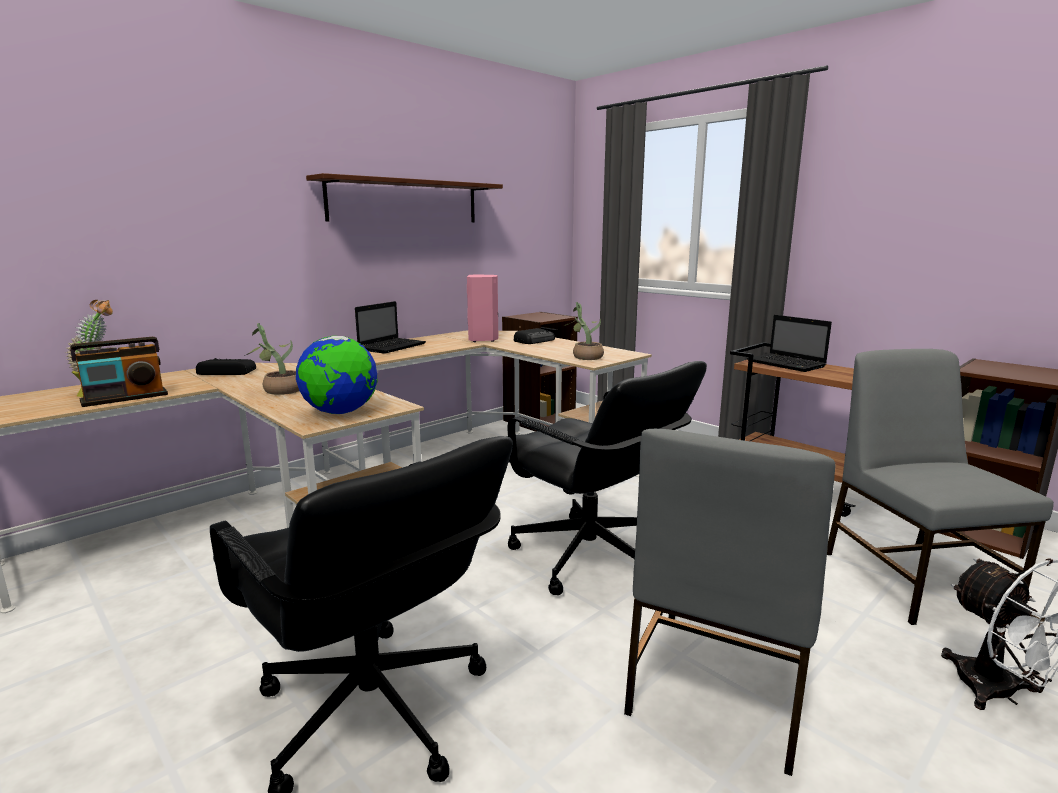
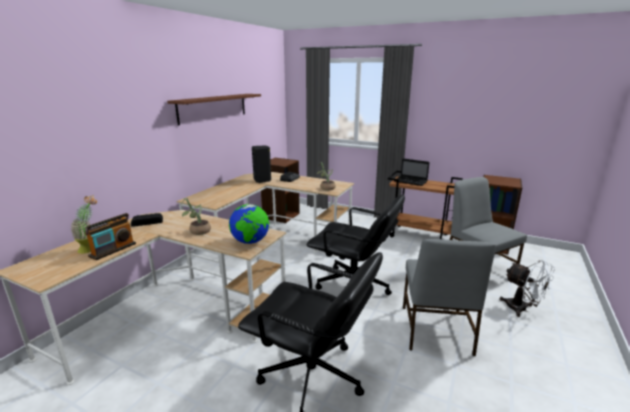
camera: 20 degrees left, 5 degrees up
laptop [355,301,426,354] -> none
pink speaker [467,275,498,342] -> black speaker [252,146,271,183]

